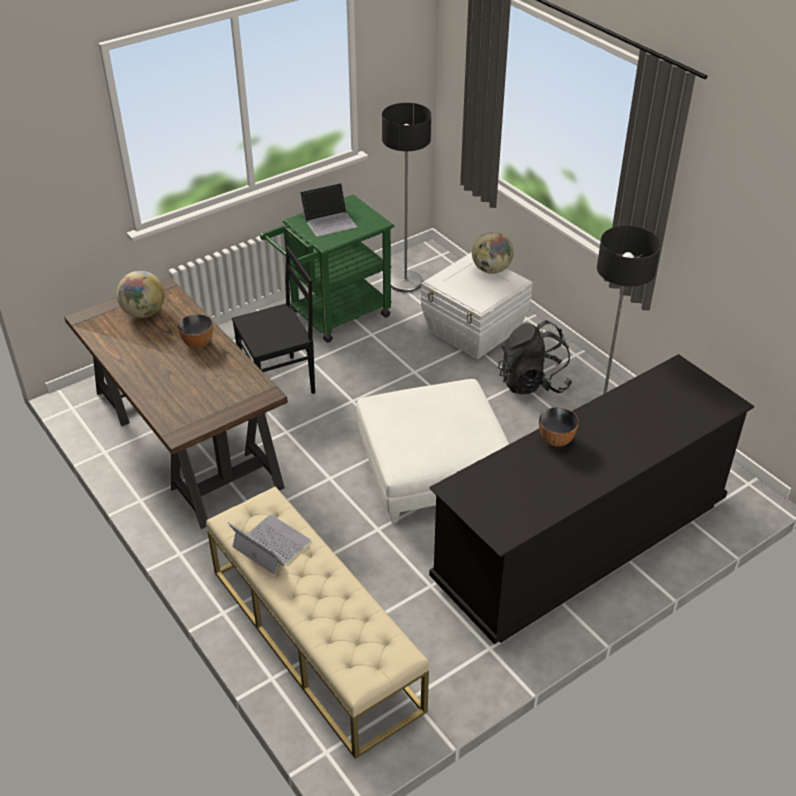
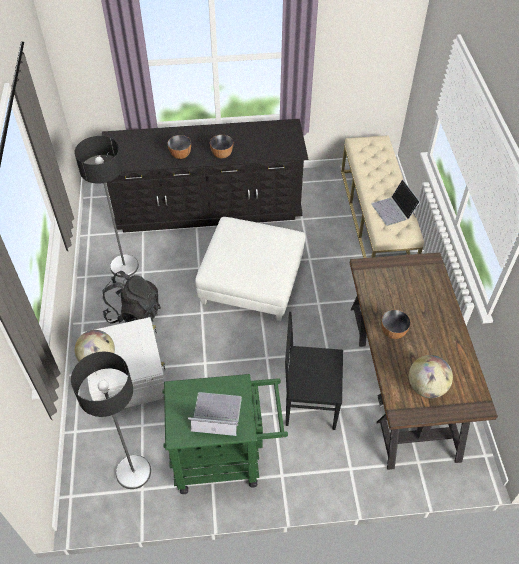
camera: 150 degrees left, 10 degrees up
none -> bowl [167,135,191,159]

